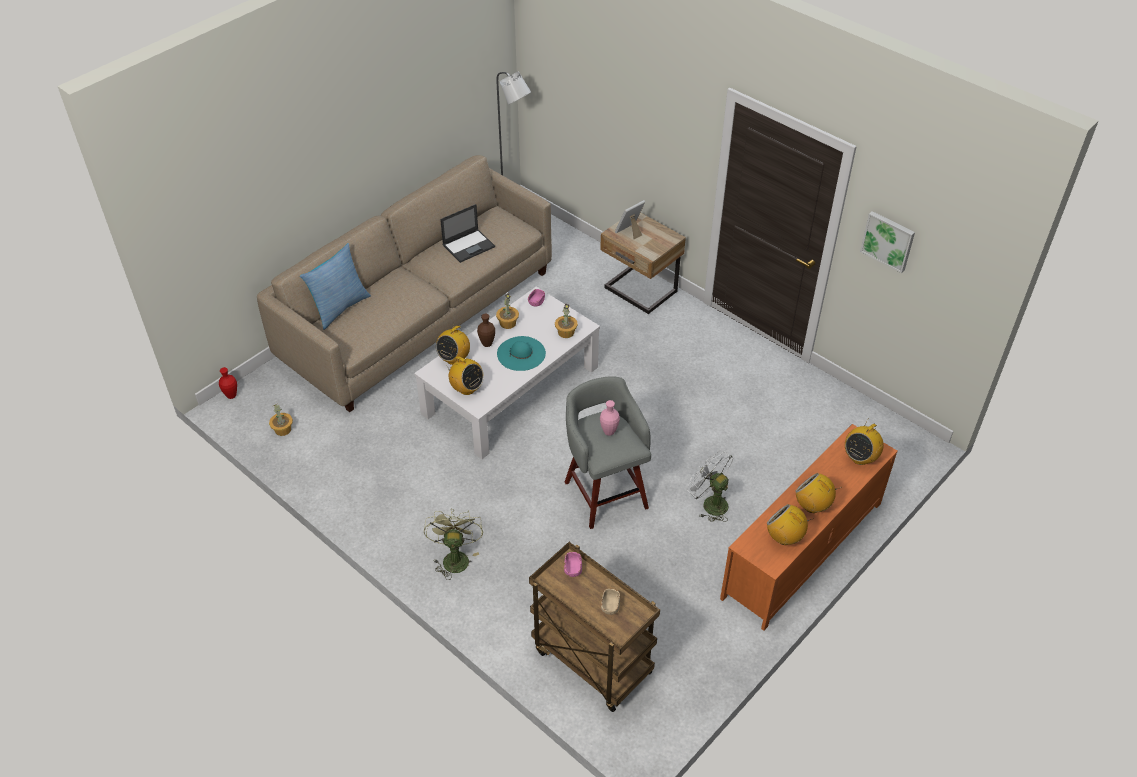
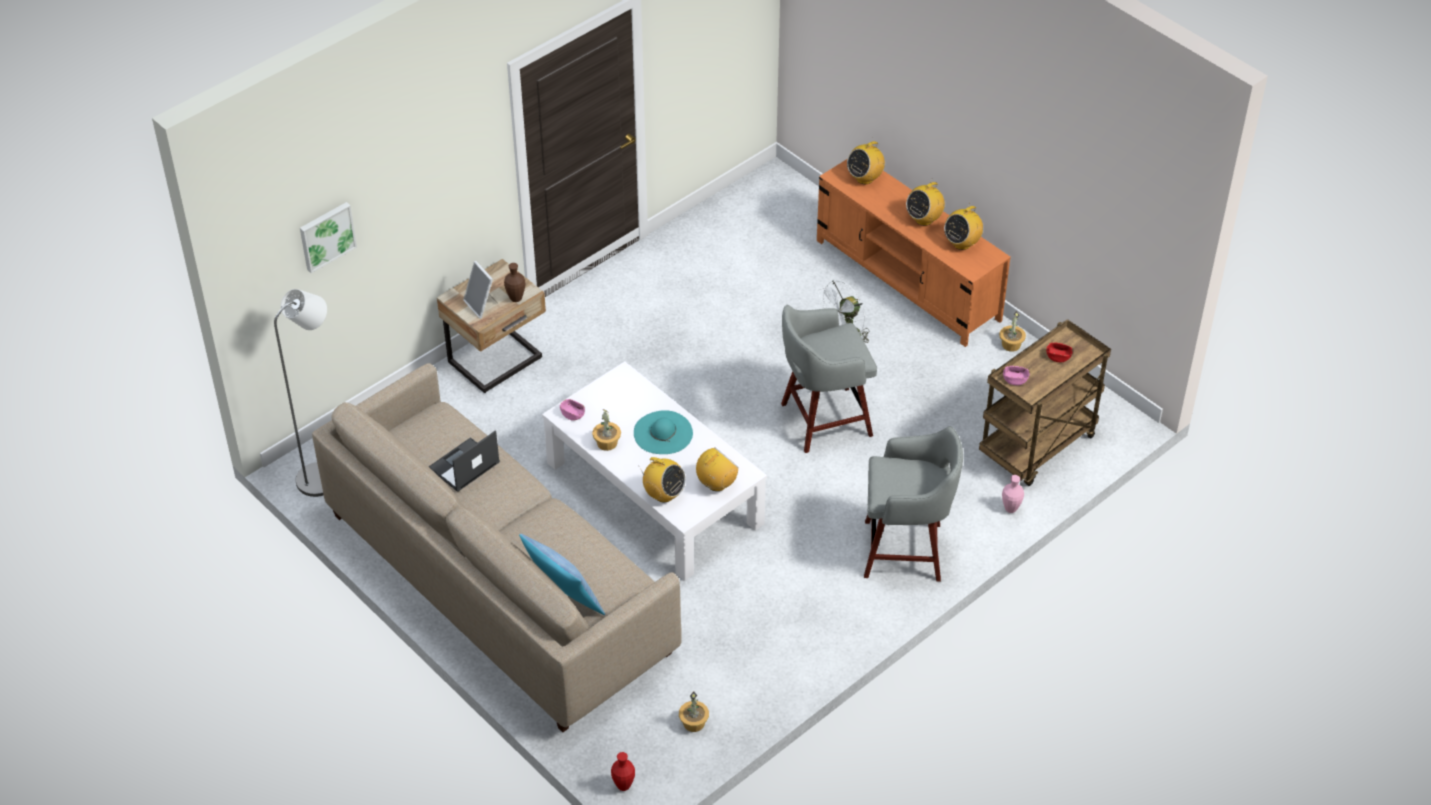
camera: 85 degrees left, 0 degrees up
green fan [424,509,483,580] -> grey stool [864,426,963,582]
laptop [440,204,495,263] -> laptop turned 105 degrees counterclockwise [429,430,500,492]
brown vase [477,314,495,347] -> brown vase moved to [504,263,525,302]
potted plant [555,303,578,338] -> potted plant moved to [999,311,1026,352]
pink vase [600,400,620,436] -> pink vase moved to [1002,475,1024,513]
beige bowl [601,589,620,615] -> red bowl [1046,342,1073,363]
radio [845,424,884,465] -> radio turned 90 degrees clockwise [847,138,885,184]
picture [860,211,915,273] -> picture moved to [300,202,357,273]

